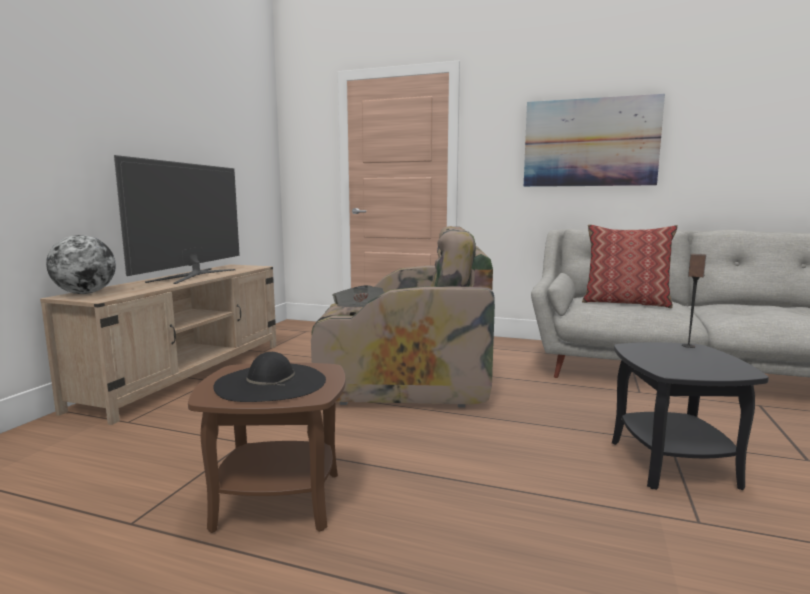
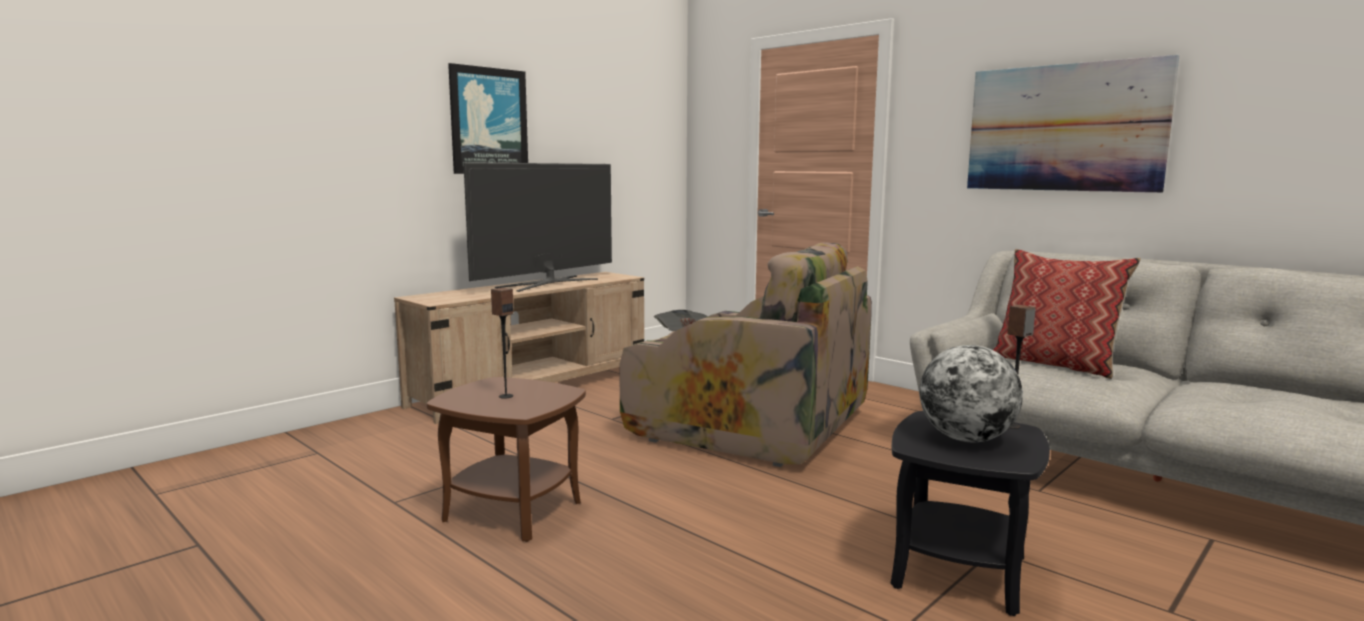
camera: 25 degrees right, 0 degrees up
globe [46,235,116,294] -> globe moved to [920,345,1023,442]
black hat [213,352,326,402] -> speaker [491,288,514,399]
none -> picture [448,63,528,174]

